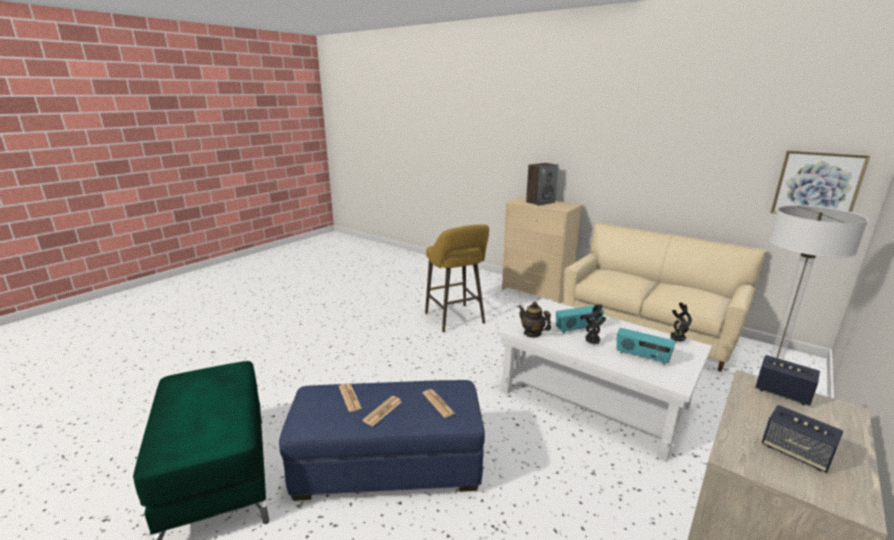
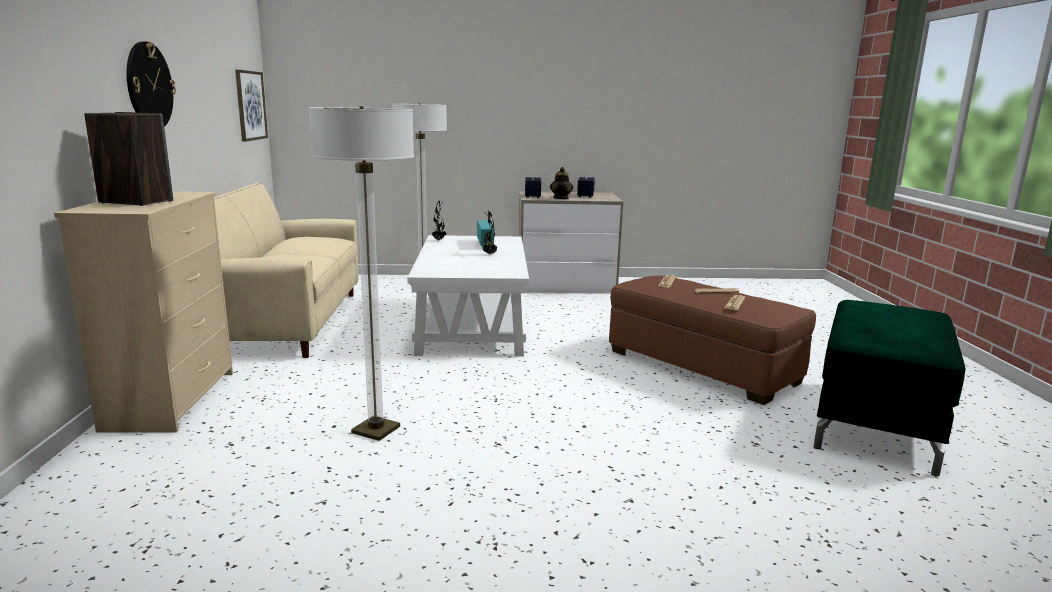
camera: 130 degrees left, 5 degrees down
blue ottoman [279,380,485,501] -> brown ottoman [609,275,816,405]
yellow stool [425,225,489,332] -> floor lamp [309,106,414,441]
teapot [518,302,551,338] -> teapot moved to [550,167,573,200]
radio [556,305,604,334] -> none
none -> wall clock [126,41,176,127]

